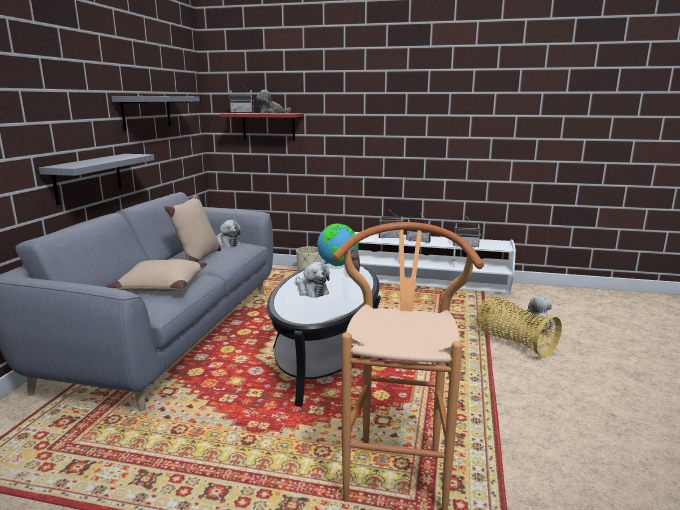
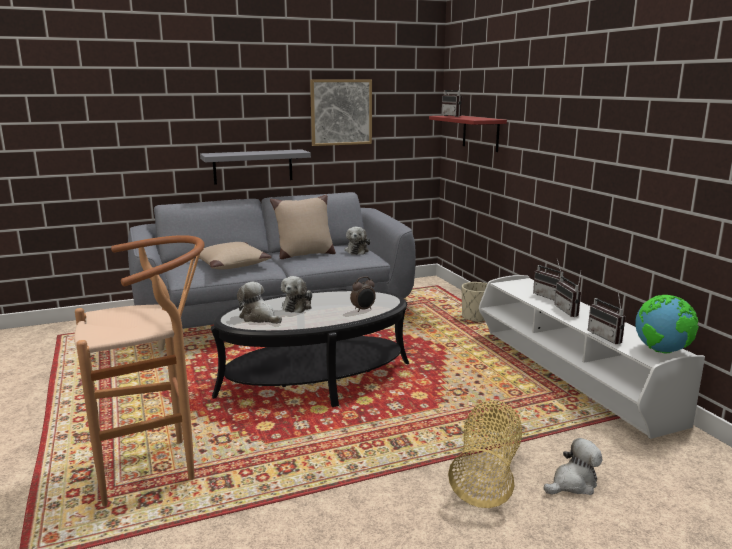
camera: 55 degrees right, 0 degrees up
grey shelf [112,96,200,131] -> picture [310,80,372,146]
plush toy [256,90,291,114] -> plush toy moved to [237,282,282,324]
globe [317,224,359,266] -> globe moved to [635,295,699,353]

